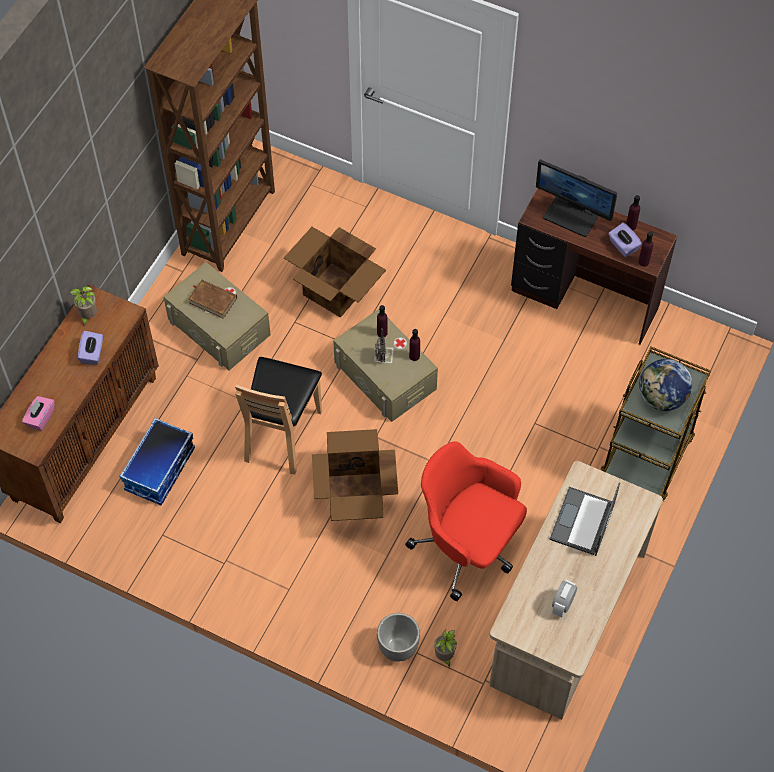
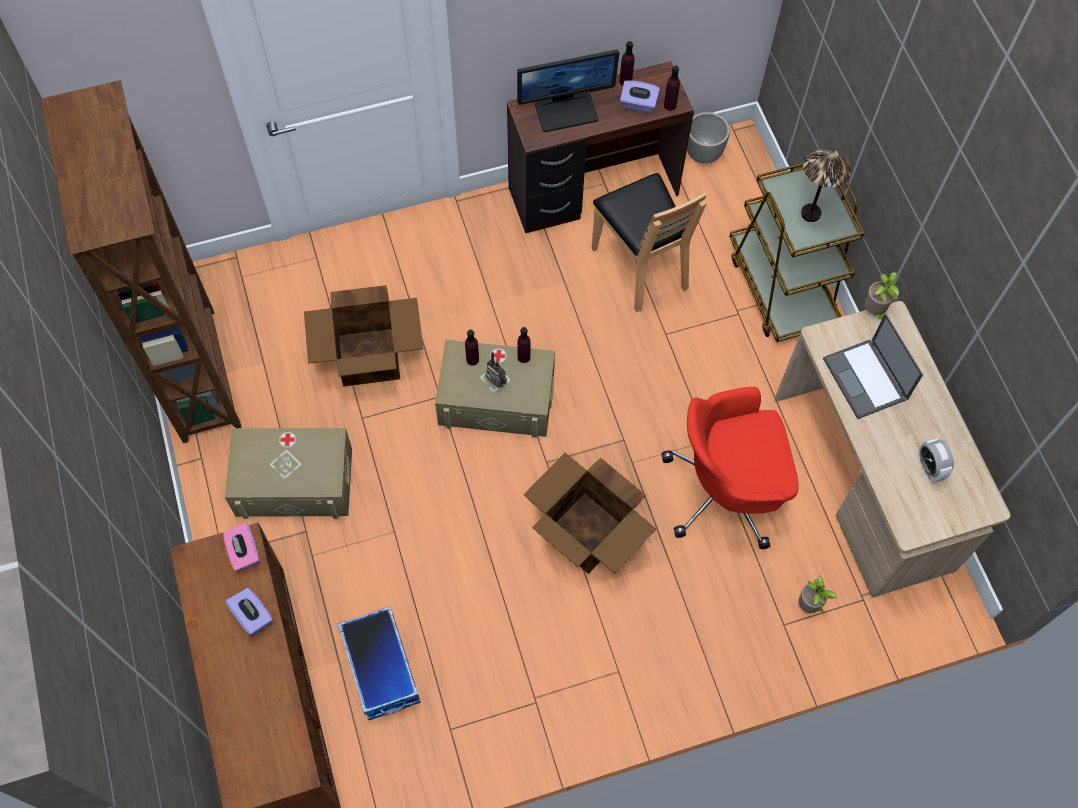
camera: 45 degrees left, 5 degrees up
pink tissue box [22,396,55,431] -> pink tissue box moved to [223,522,260,571]
potted plant [69,285,97,326] -> potted plant moved to [865,272,899,320]
brown book [188,280,237,319] -> none
brown chair [235,357,322,475] -> brown chair moved to [592,173,707,312]
planter [377,613,420,662] -> planter moved to [687,112,730,164]
globe [639,359,692,411] -> table lamp [801,148,851,222]

